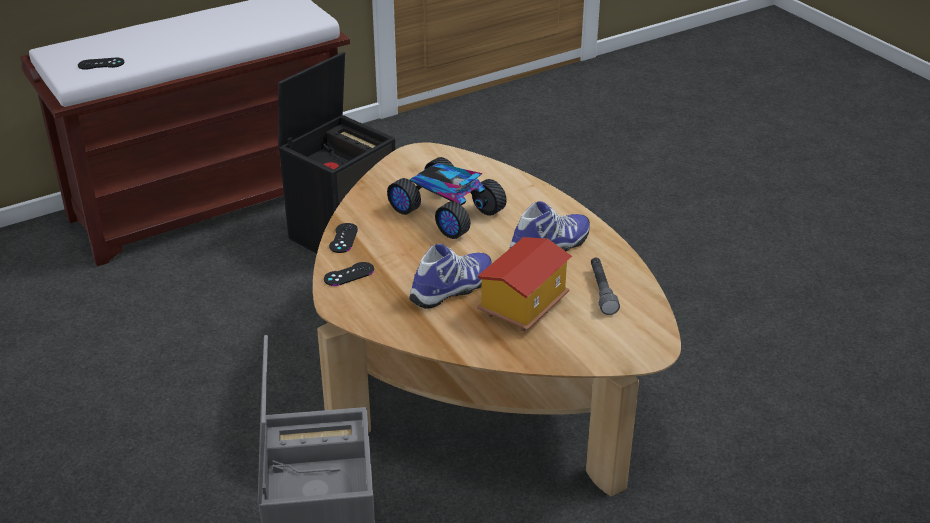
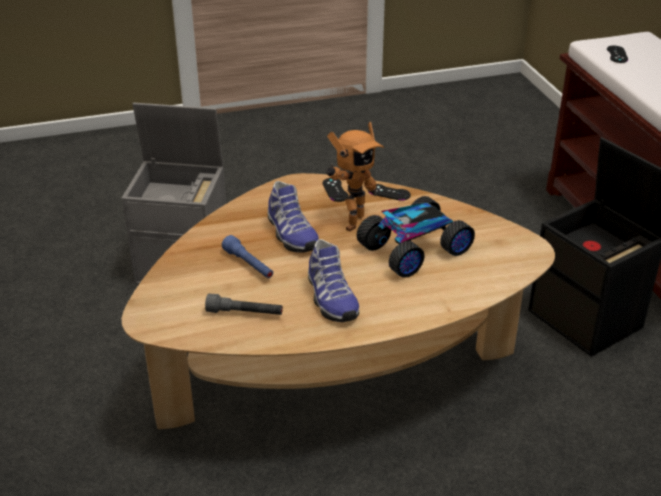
camera: 105 degrees right, 0 degrees up
toy house [477,237,572,331] -> blue flashlight [222,235,273,278]
none -> toy robot [326,122,384,232]

